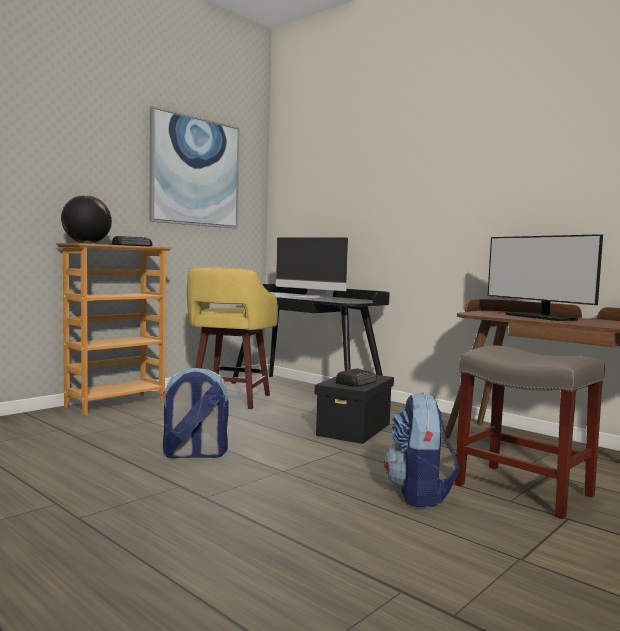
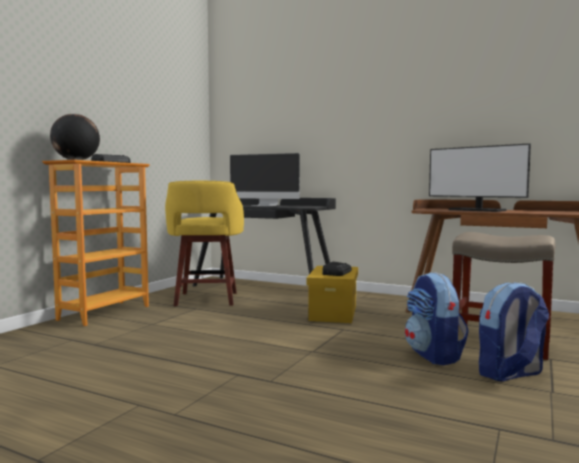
camera: 15 degrees left, 0 degrees up
picture [149,106,240,229] -> none
backpack [161,368,229,458] -> backpack moved to [479,282,549,382]
black storage box [315,375,394,444] -> yellow storage box [306,266,358,323]

